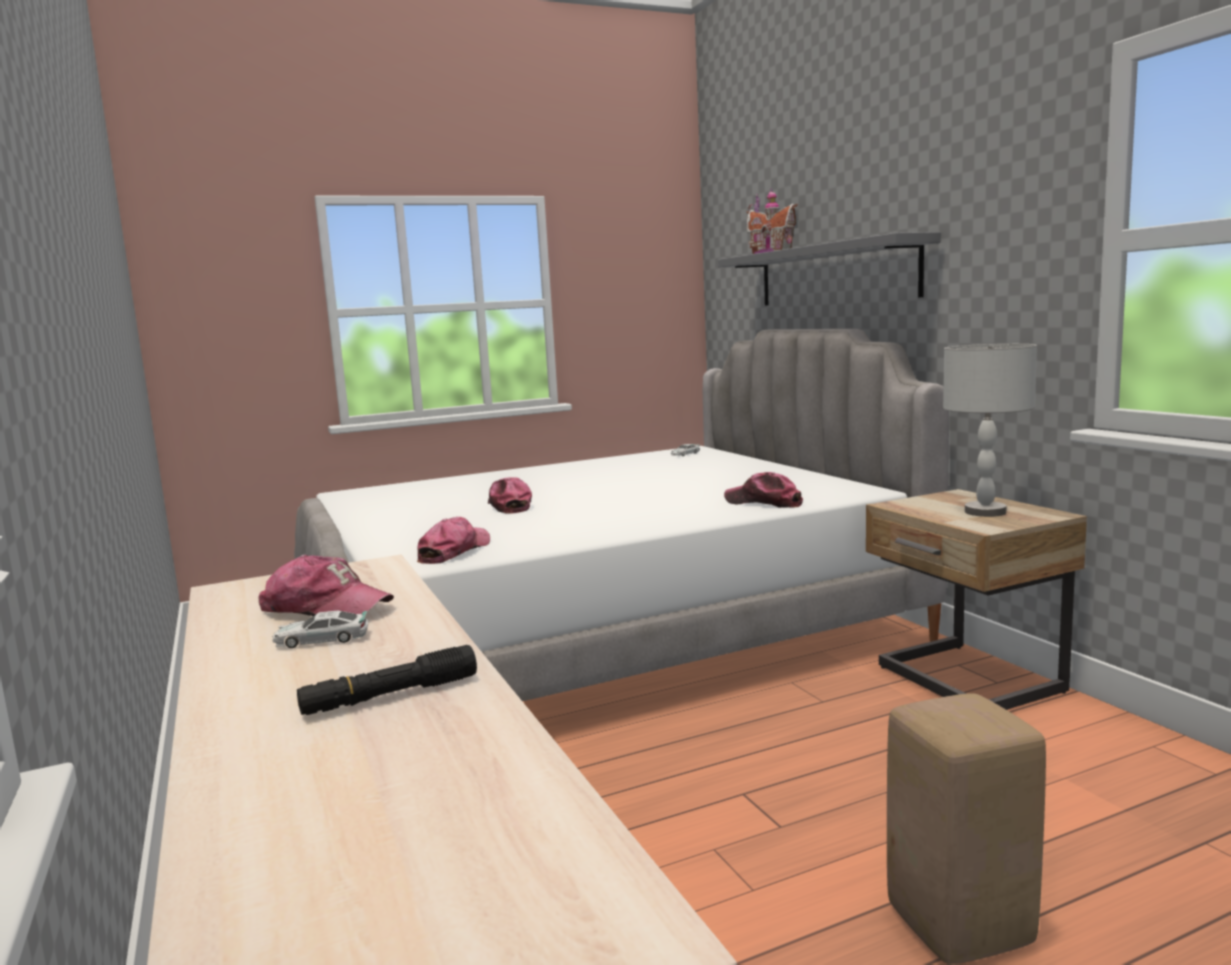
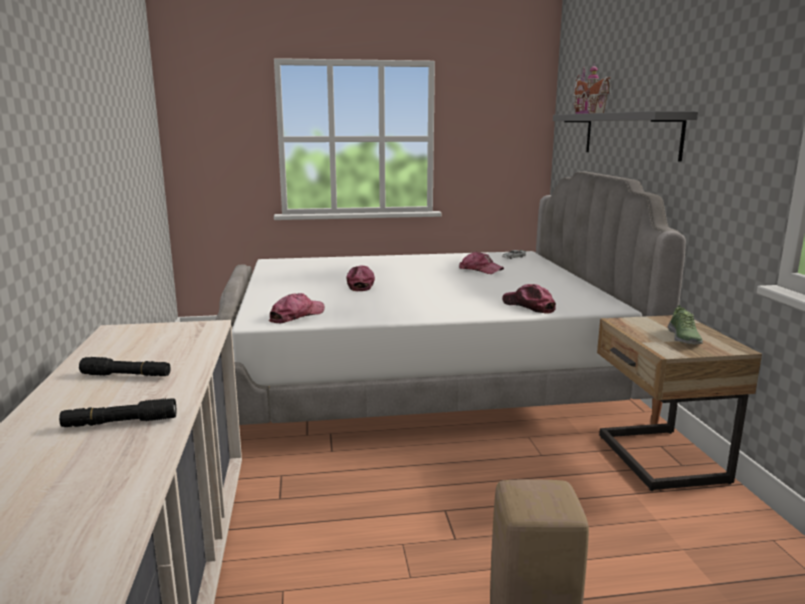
camera: 15 degrees right, 5 degrees up
cap [258,555,394,616] -> cap moved to [459,252,504,274]
toy car [273,610,368,648] -> black flashlight [79,357,171,376]
grey table lamp [943,344,1037,517] -> shoe [668,305,703,345]

